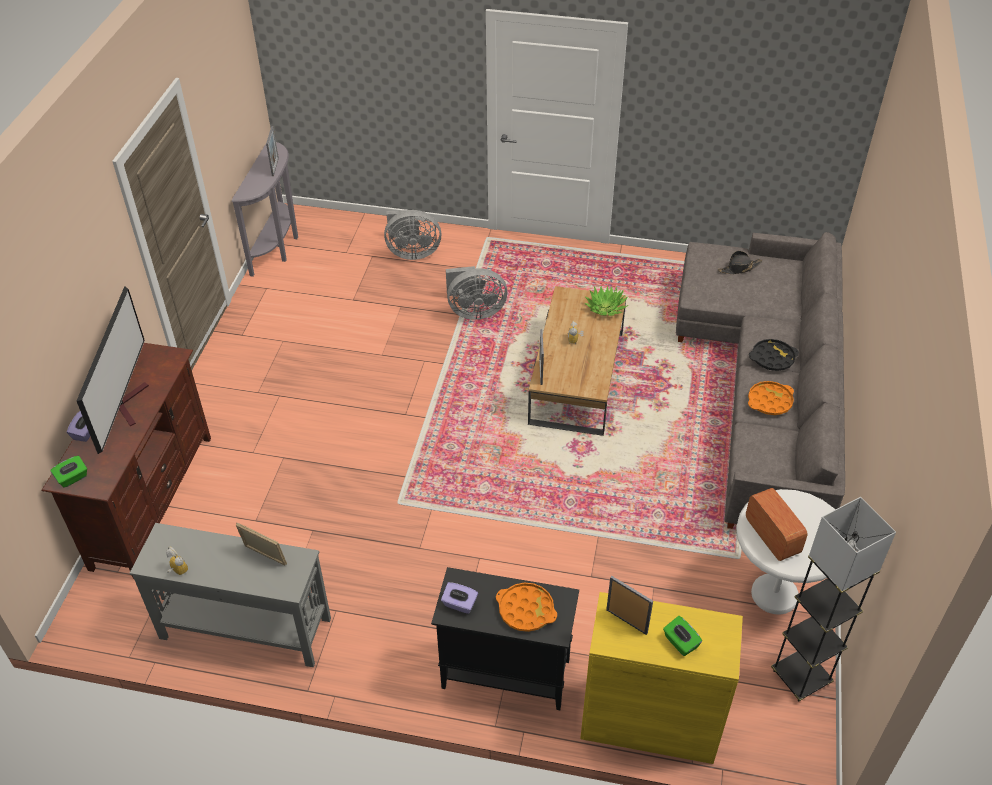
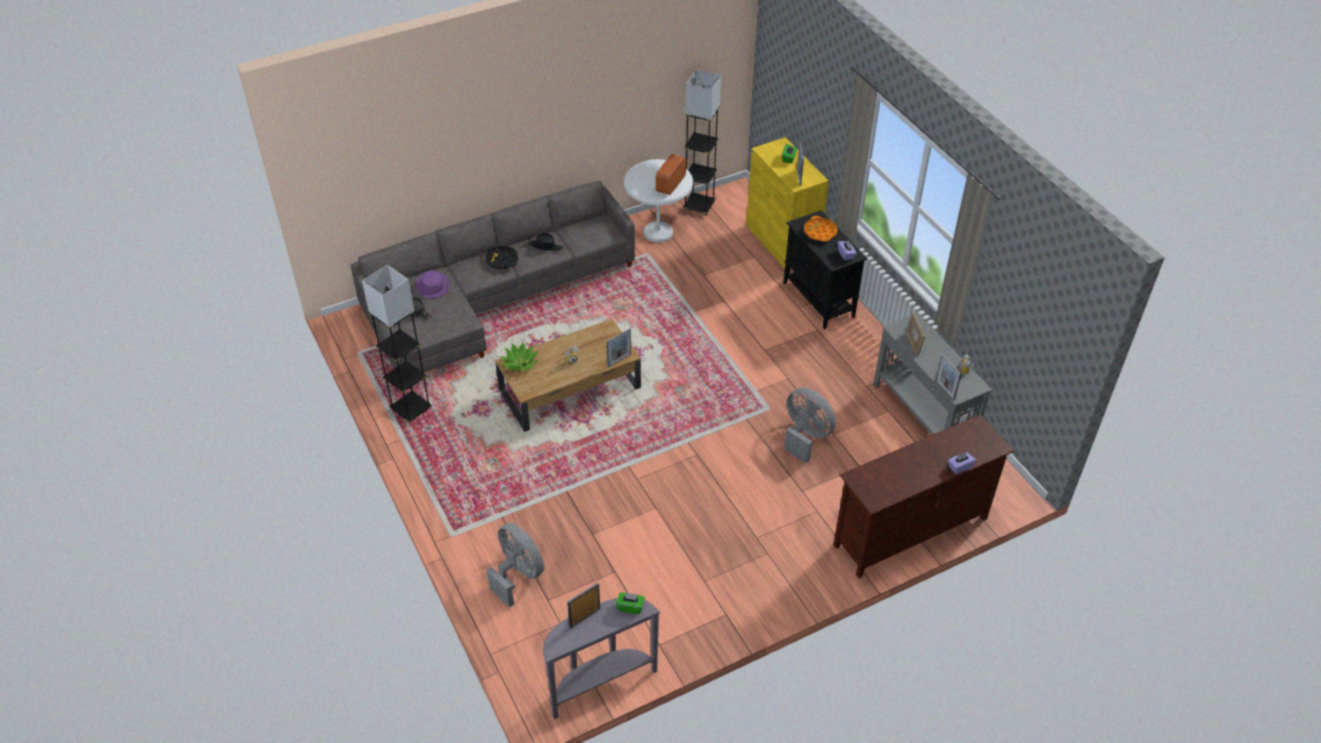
camera: 130 degrees left, 0 degrees up
green tissue box [50,456,87,488] -> green tissue box moved to [616,592,645,614]
television [77,286,149,454] -> none
grey fan [446,266,507,320] -> grey fan moved to [784,387,836,464]
orange tray [748,381,794,415] -> black hat [526,233,564,251]
none -> grey floor lamp [362,265,432,424]
none -> purple hat [416,270,449,298]
none -> picture frame [935,354,961,401]

